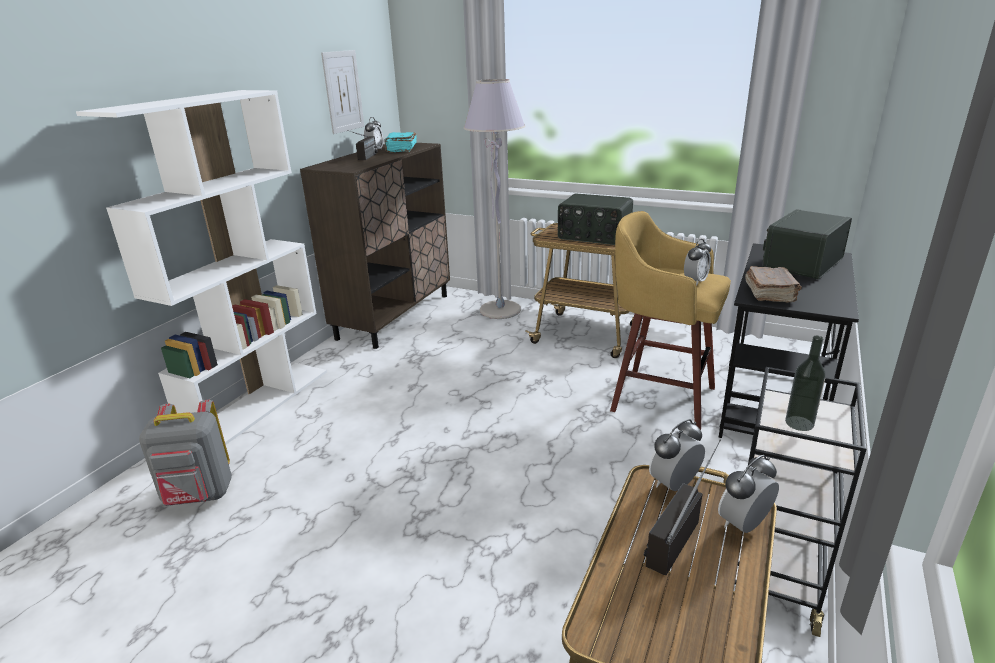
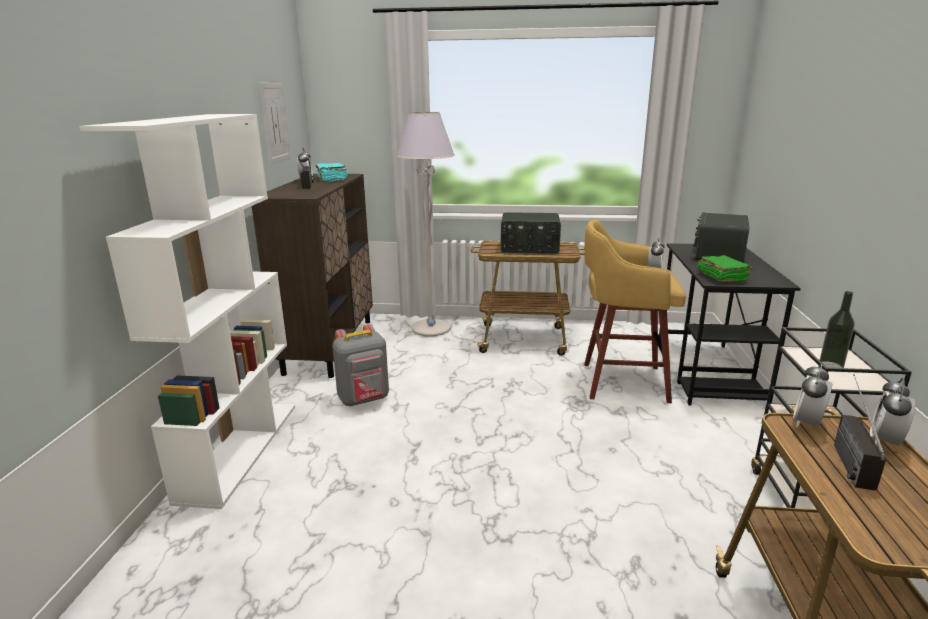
camera: 20 degrees left, 5 degrees down
grey backpack [139,400,232,506] -> grey backpack moved to [332,324,389,406]
brown book [745,266,802,303] -> green book [697,255,753,282]

